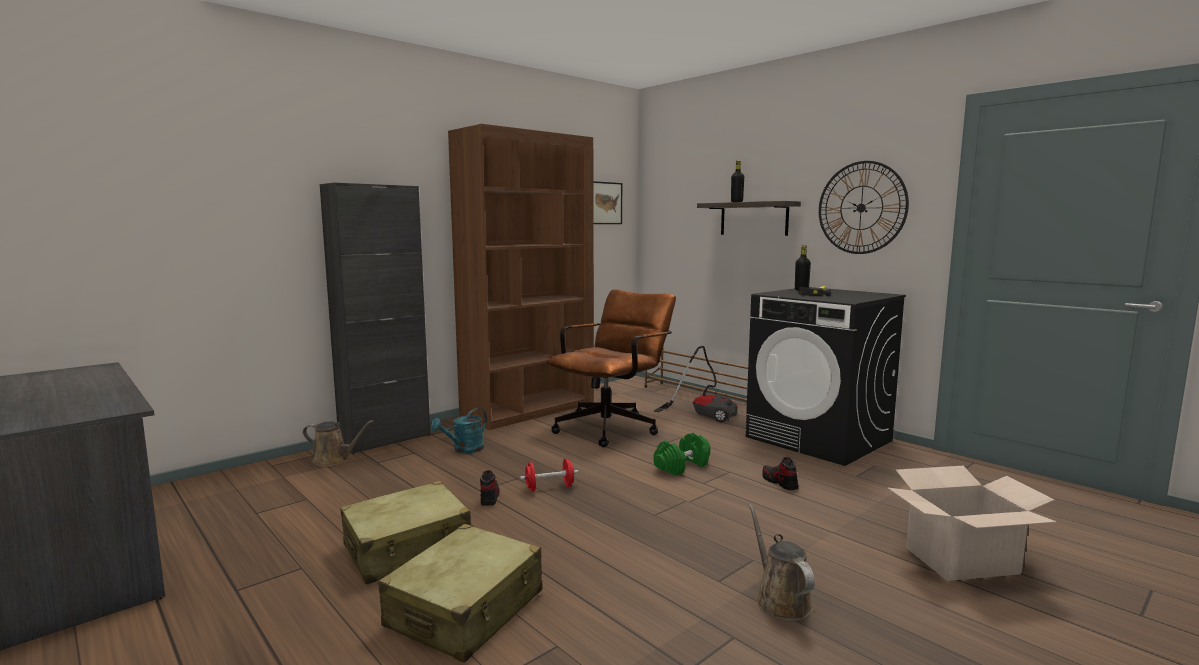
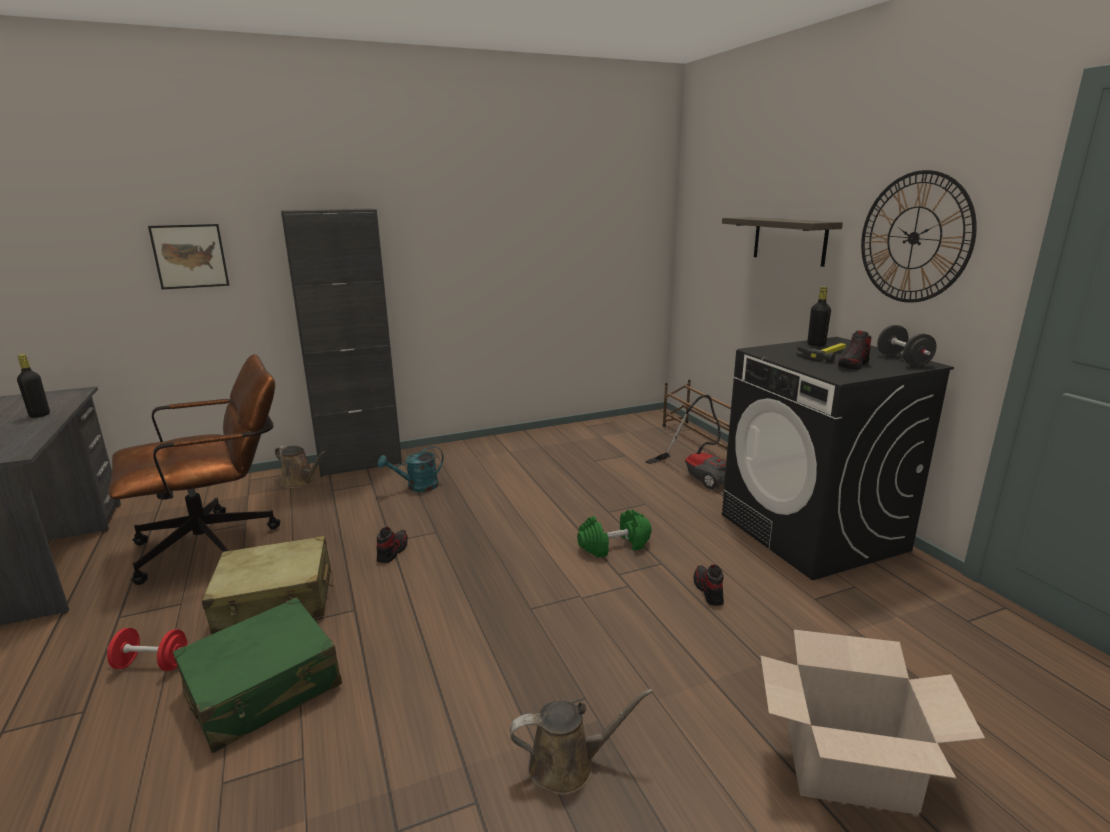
camera: 20 degrees right, 10 degrees up
beige suitcase [379,524,542,663] -> green suitcase [173,597,342,753]
brown bookcase [448,124,594,430] -> none
red dumbbell [520,459,579,491] -> red dumbbell moved to [107,628,188,671]
brown office chair [547,290,676,448] -> brown office chair moved to [109,354,280,585]
picture [593,181,622,224] -> picture moved to [148,224,229,289]
black bottle [731,161,744,202] -> black bottle moved to [17,354,50,418]
brown watering can [749,504,815,621] -> brown watering can turned 75 degrees clockwise [510,689,653,795]
none -> shoe [838,330,871,370]
none -> black dumbbell [877,325,937,367]

